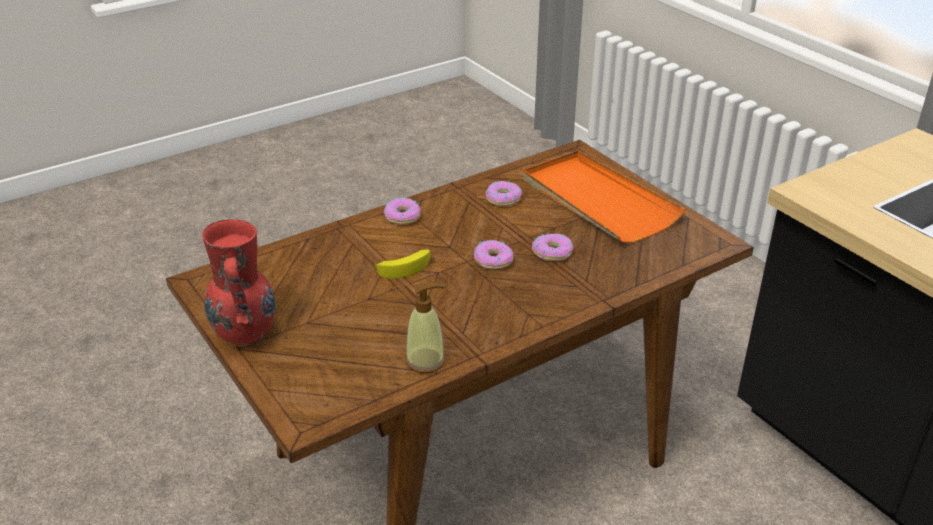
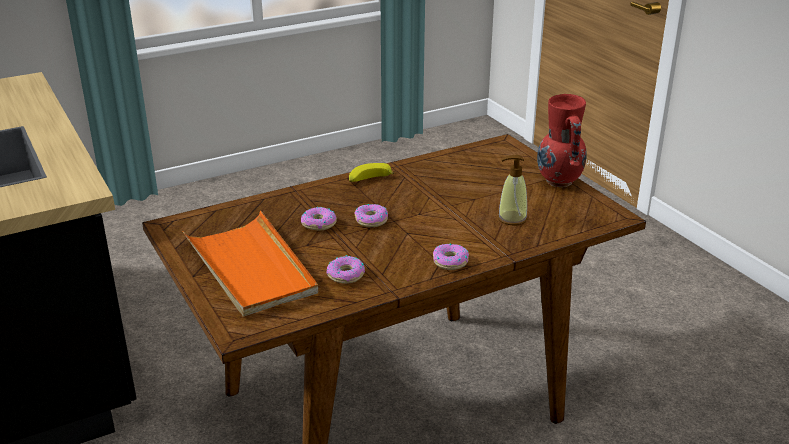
camera: 175 degrees left, 5 degrees down
banana [373,249,430,279] -> banana moved to [349,163,394,182]
soap dispenser [406,282,445,373] -> soap dispenser moved to [498,155,527,225]

